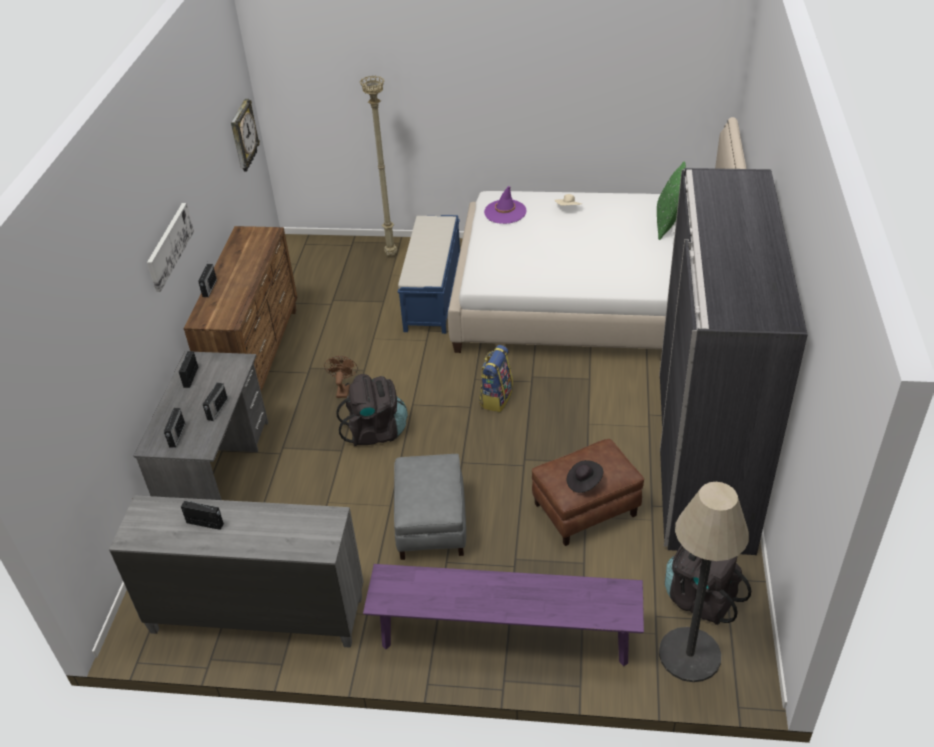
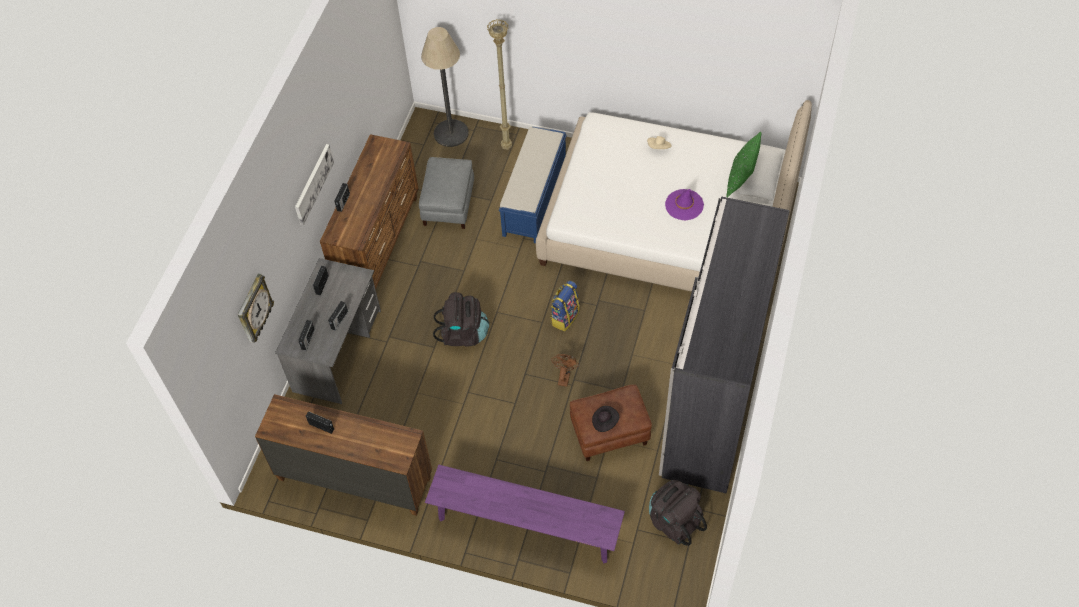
camera: 10 degrees right, 15 degrees up
grey dresser [109,495,364,648] -> brown dresser [255,394,432,516]
wall clock [231,99,260,172] -> wall clock moved to [238,274,274,343]
brown fan [324,356,358,398] -> brown fan moved to [551,354,579,387]
grey ottoman [394,454,466,560] -> grey ottoman moved to [419,157,474,229]
purple hat [484,186,526,224] -> purple hat moved to [665,189,704,220]
floor lamp [659,482,749,682] -> floor lamp moved to [421,27,469,147]

